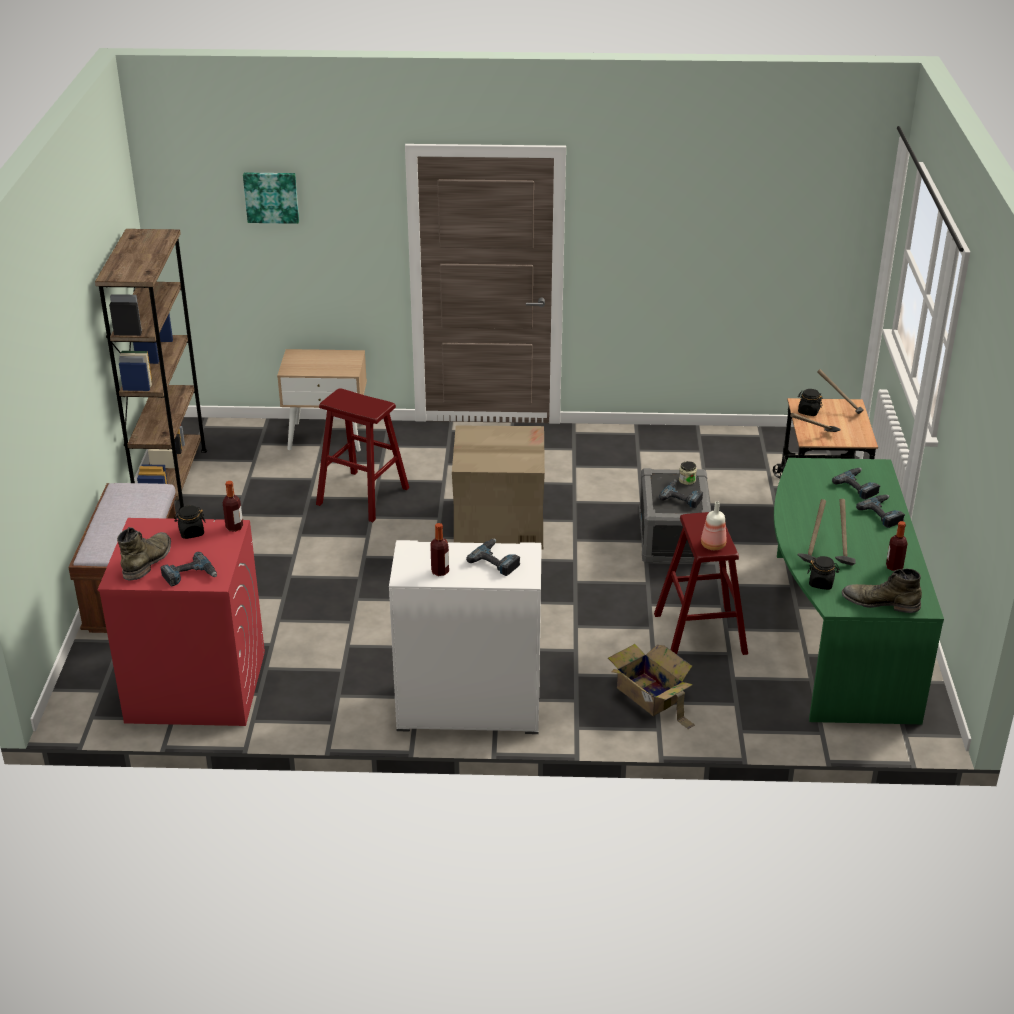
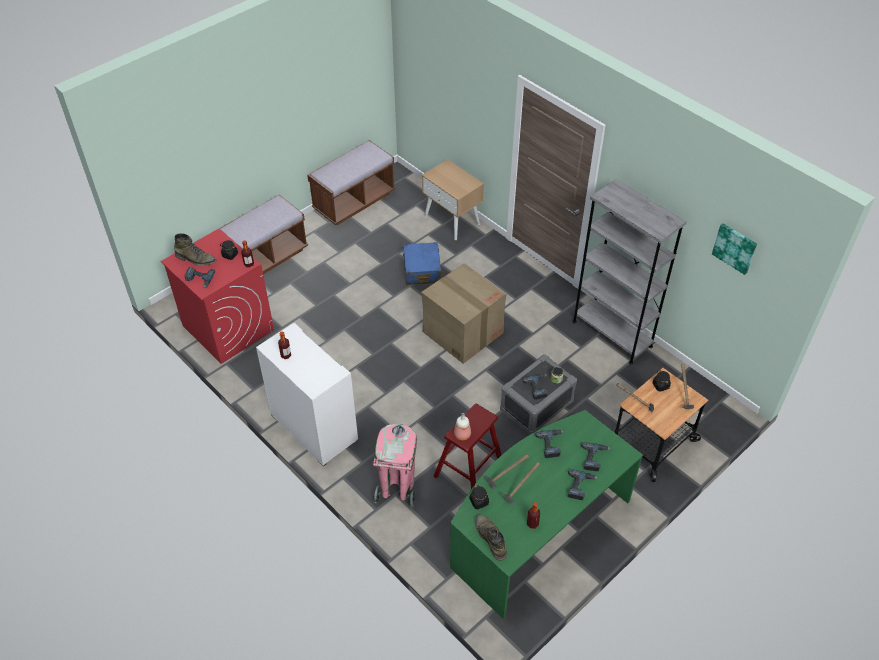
camera: 45 degrees right, 15 degrees up
brown bookcase [95,229,207,510] -> brown bench [307,140,395,225]
green boot [117,527,171,581] -> green boot turned 45 degrees clockwise [174,233,216,266]
picture [243,173,299,224] -> picture moved to [712,223,757,275]
red stool [316,388,409,522] -> blue suitcase [402,242,441,285]
power drill [466,539,521,576] -> power drill moved to [535,430,564,458]
cardboard box [608,644,695,729] -> pink trash can [373,424,417,507]
none -> grey bookcase [572,179,686,365]

